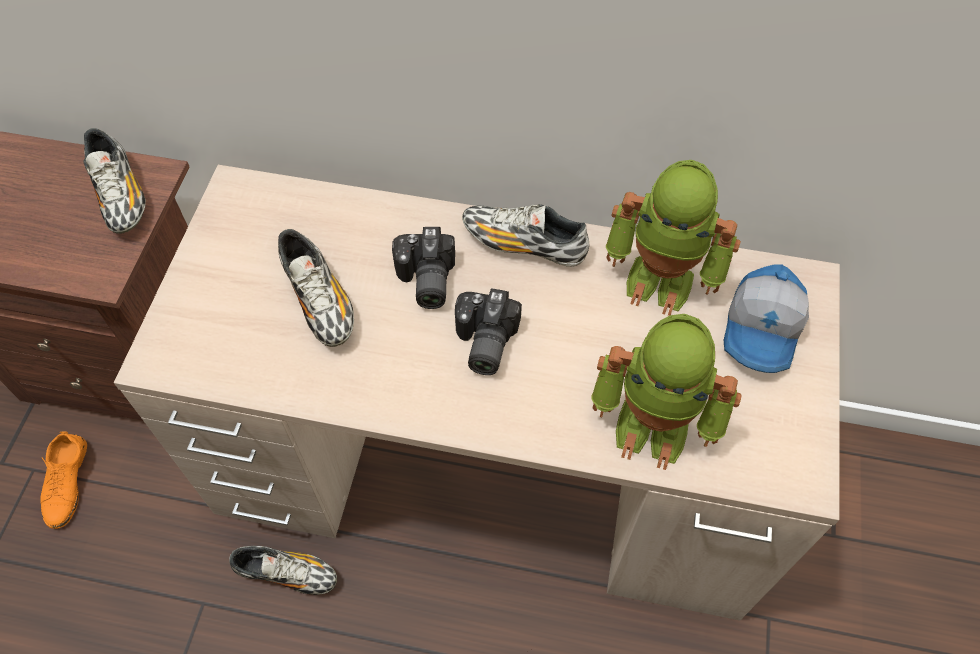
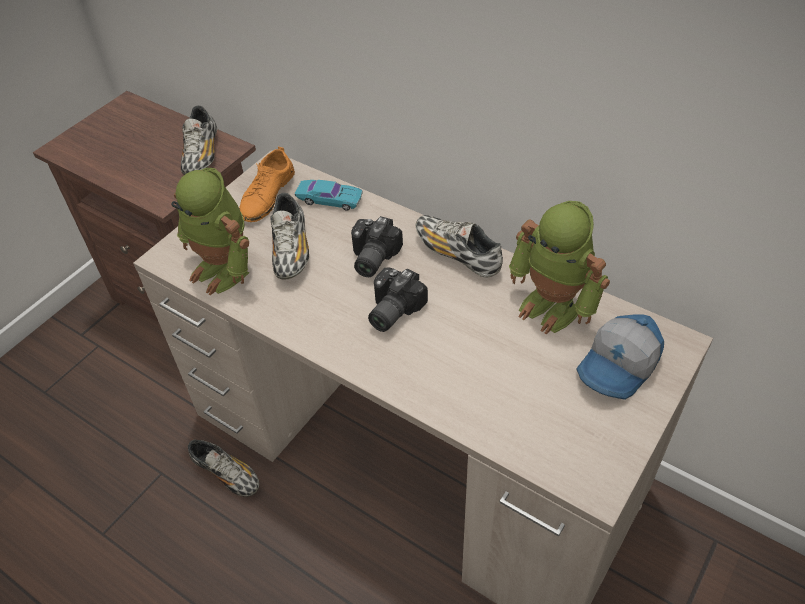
camera: 25 degrees right, 10 degrees down
orange shoe [40,431,87,529] -> orange shoe moved to [239,147,295,222]
toy robot [591,314,742,470] -> toy robot moved to [171,168,249,295]
none -> turquoise toy car [295,180,363,211]

